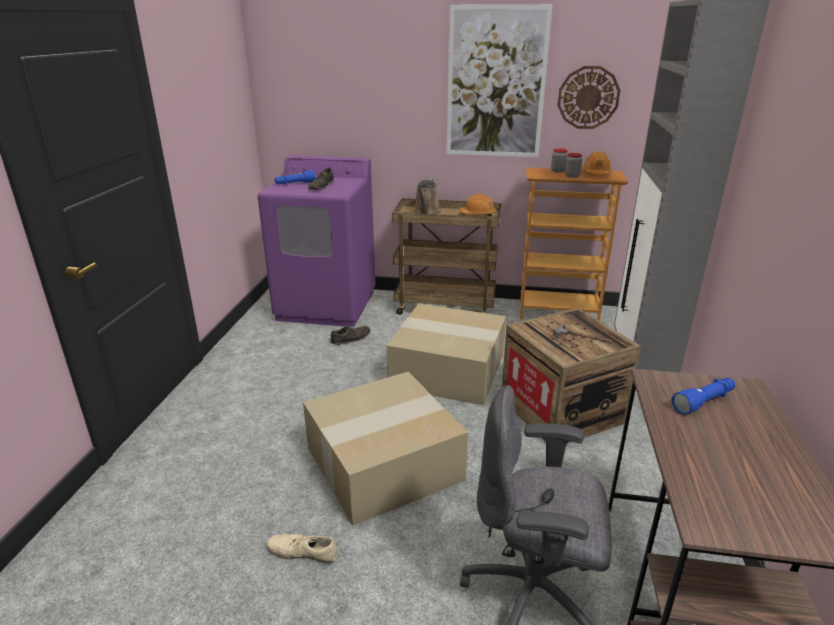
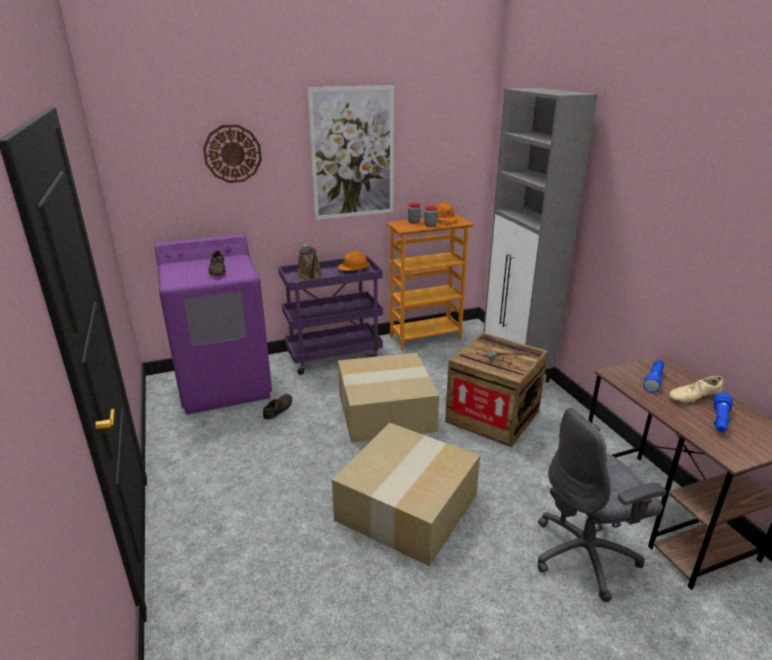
camera: 30 degrees left, 0 degrees up
beige shoe [267,533,338,563] -> beige shoe moved to [668,376,723,404]
blue flashlight [274,170,316,184] -> blue flashlight moved to [713,393,733,432]
brown cart [392,199,501,315] -> purple cart [278,256,383,375]
wall clock [557,66,620,129] -> wall clock moved to [203,124,262,183]

